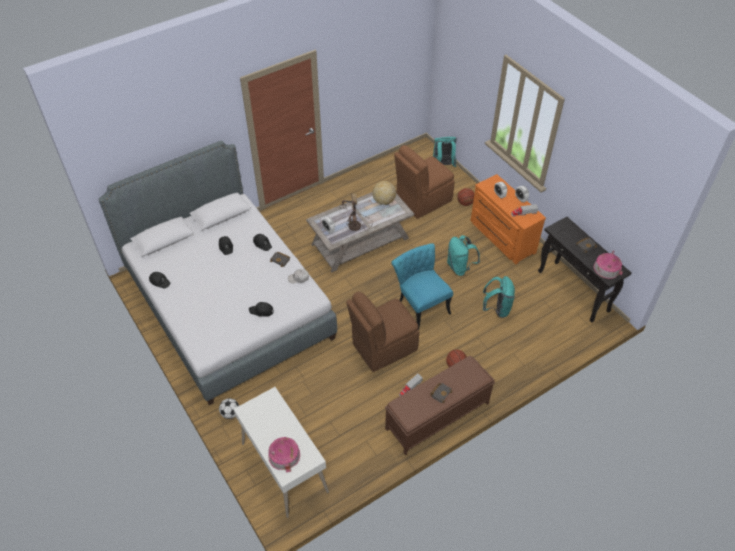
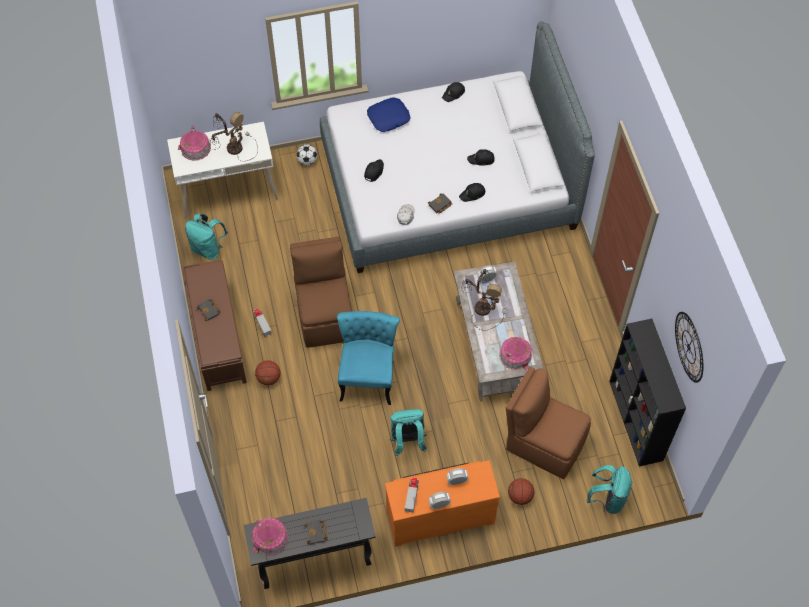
camera: 110 degrees right, 10 degrees up
globe [372,181,396,205] -> toy house [499,337,532,370]
turquoise chair [391,243,453,330] -> turquoise chair turned 75 degrees counterclockwise [337,311,400,405]
brown chair [394,145,455,219] -> brown chair turned 45 degrees counterclockwise [506,367,591,479]
turquoise backpack [483,276,515,318] -> turquoise backpack moved to [185,213,228,260]
none -> table lamp [210,112,258,161]
none -> blue pillow [367,97,411,132]
none -> black bookcase [609,319,686,466]
none -> wall clock [675,312,703,383]

